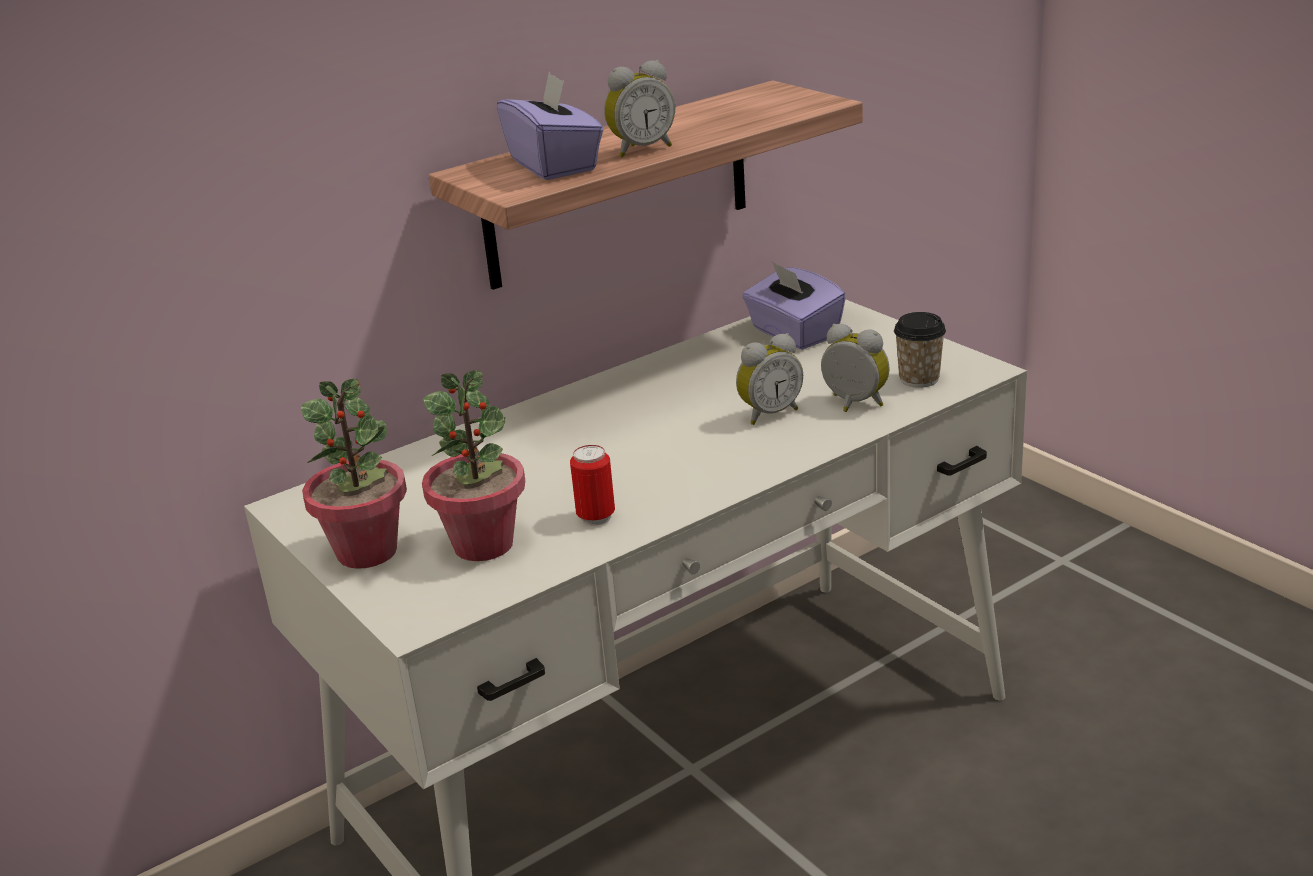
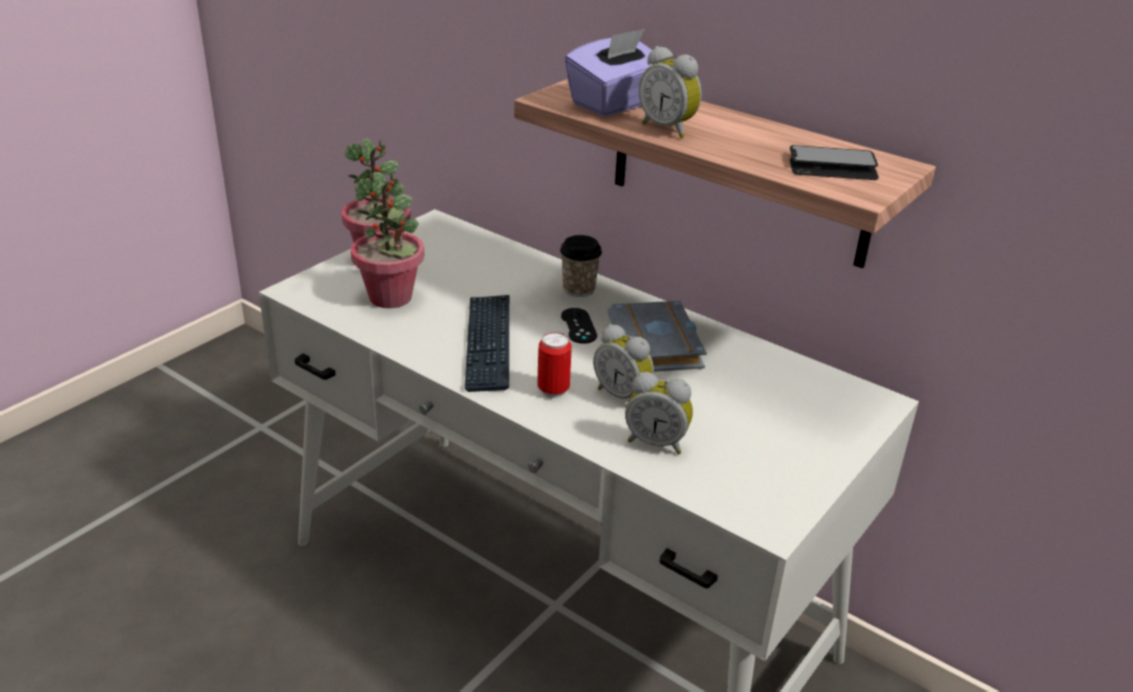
camera: 70 degrees right, 5 degrees up
can [570,445,615,526] -> can moved to [537,332,571,398]
purple tissue box [742,262,846,350] -> none
alarm clock [821,324,890,412] -> alarm clock turned 90 degrees clockwise [625,372,693,454]
cup [894,312,946,388] -> cup moved to [560,235,602,297]
none -> keyboard [465,295,510,392]
none -> black game controller [561,308,597,344]
none -> grey book [608,301,707,372]
none -> phone [790,145,879,180]

